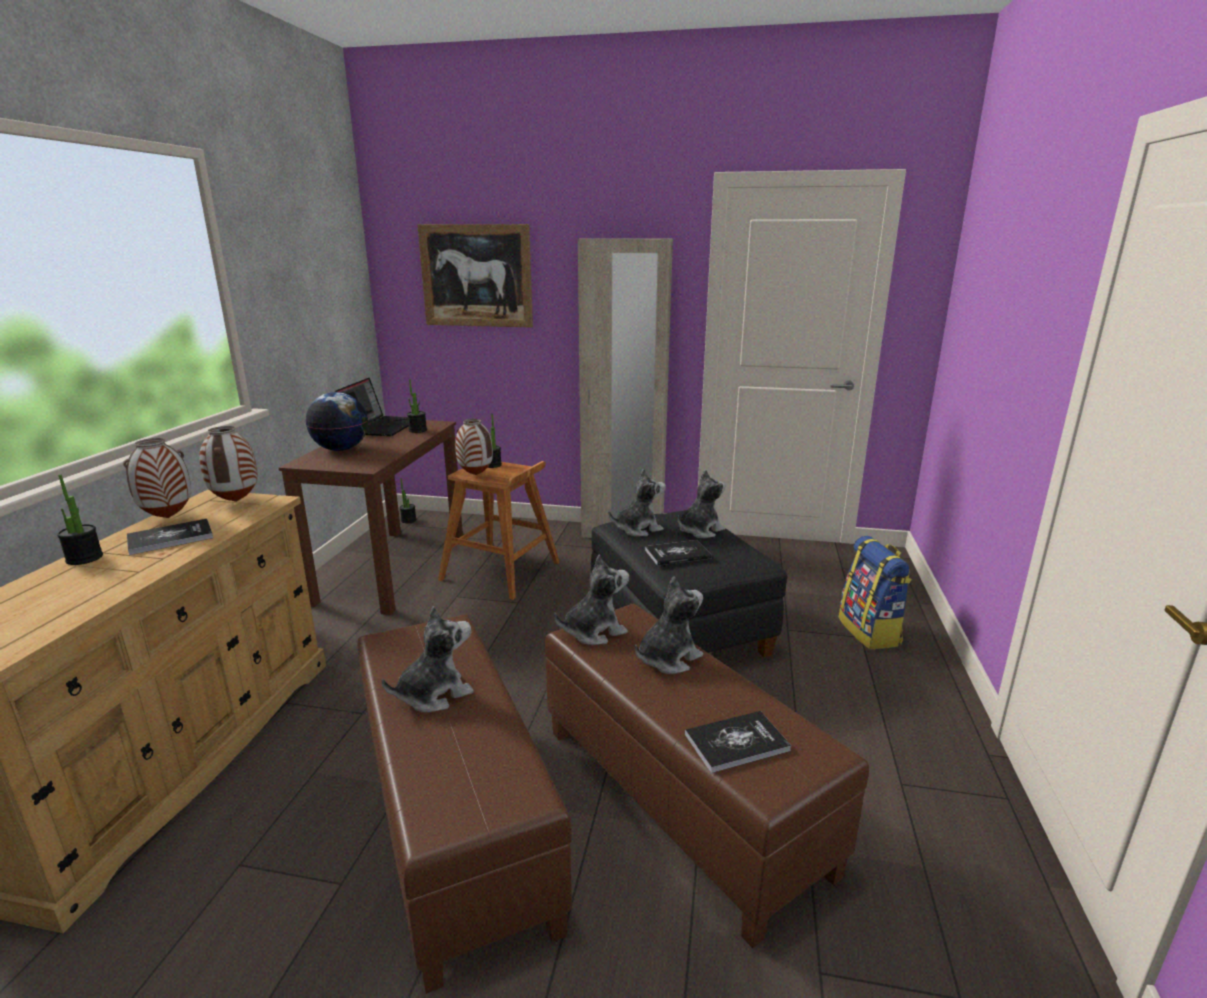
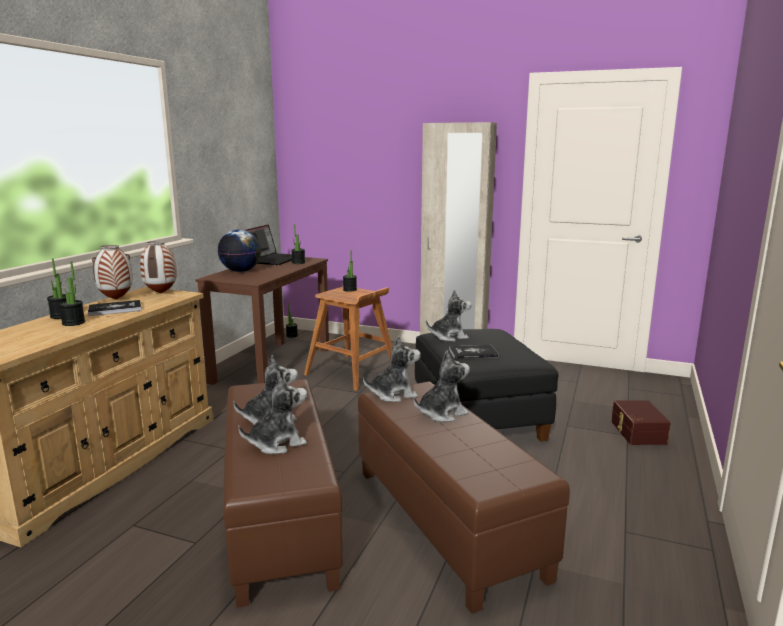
camera: 10 degrees right, 5 degrees down
picture [417,224,533,328] -> none
vase [455,419,493,475] -> none
plush toy [678,470,725,538] -> plush toy moved to [238,373,307,454]
book [685,711,791,773] -> none
backpack [838,536,912,649] -> brown storage box [611,400,671,445]
none -> potted plant [59,261,85,326]

